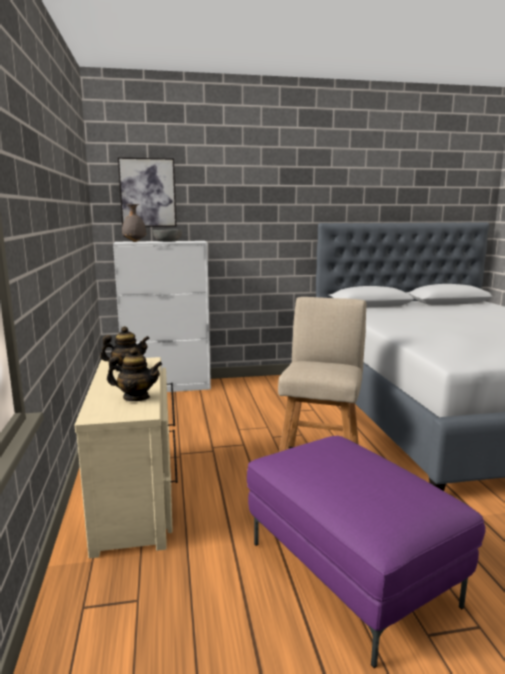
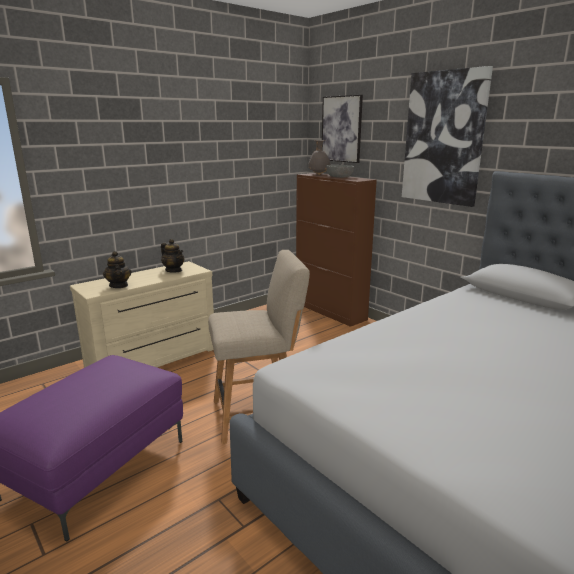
camera: 60 degrees right, 5 degrees up
white cabinet [113,241,211,392] -> brown cabinet [296,173,377,327]
none -> picture [402,66,493,207]

